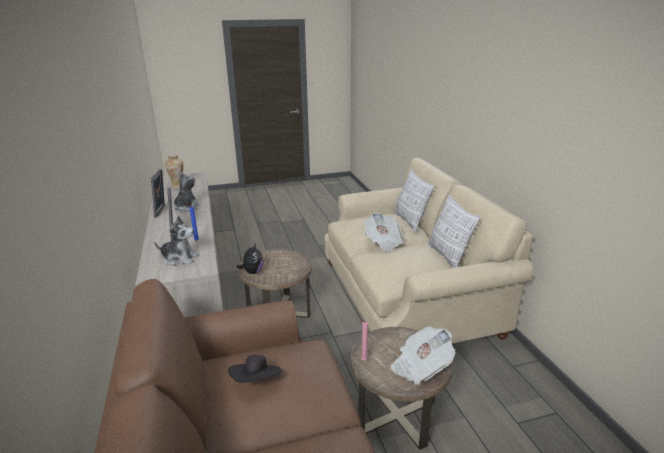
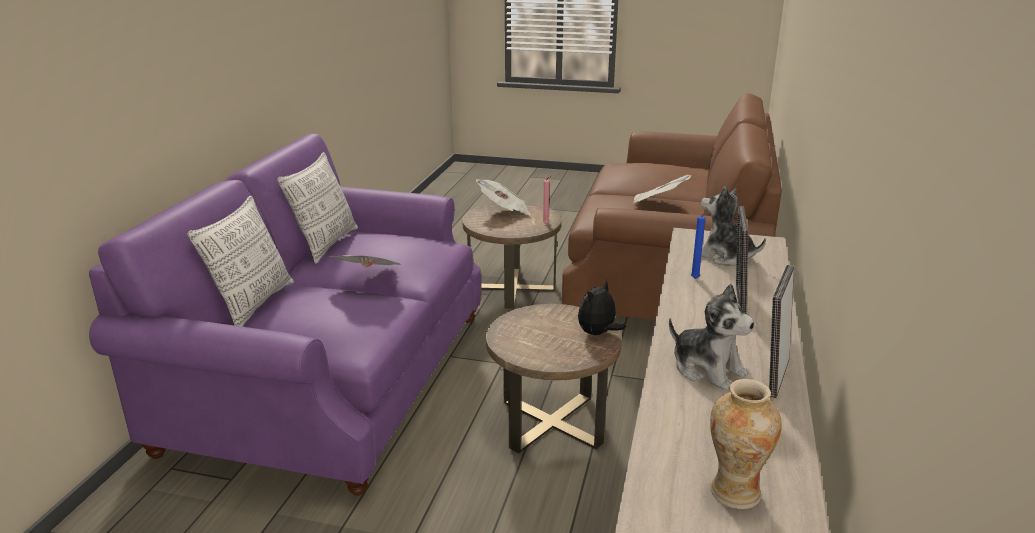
camera: 150 degrees left, 0 degrees up
plush toy [174,172,200,212] -> plush toy turned 90 degrees counterclockwise [669,284,755,390]
black hat [228,355,282,383] -> newspaper [634,175,691,203]
beige sofa [324,158,534,344] -> purple sofa [89,134,481,496]

